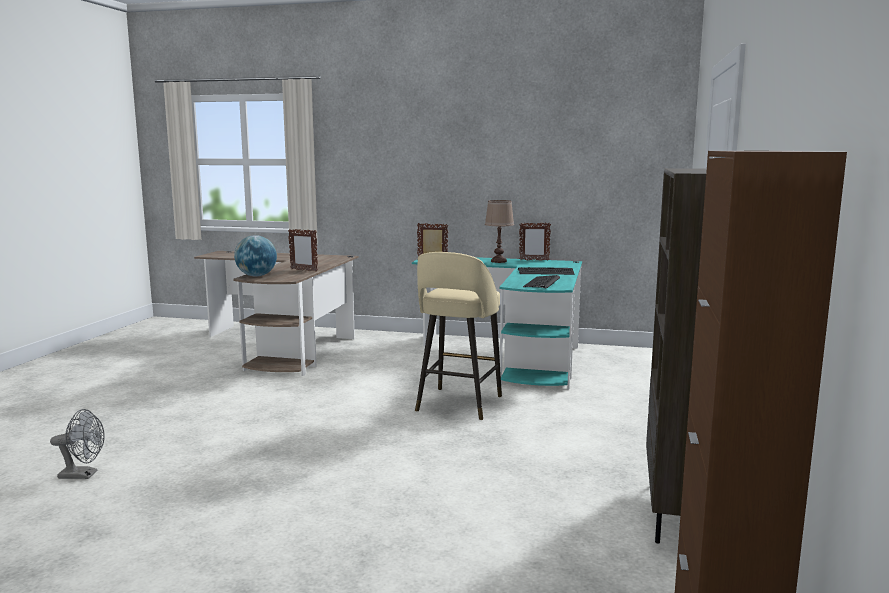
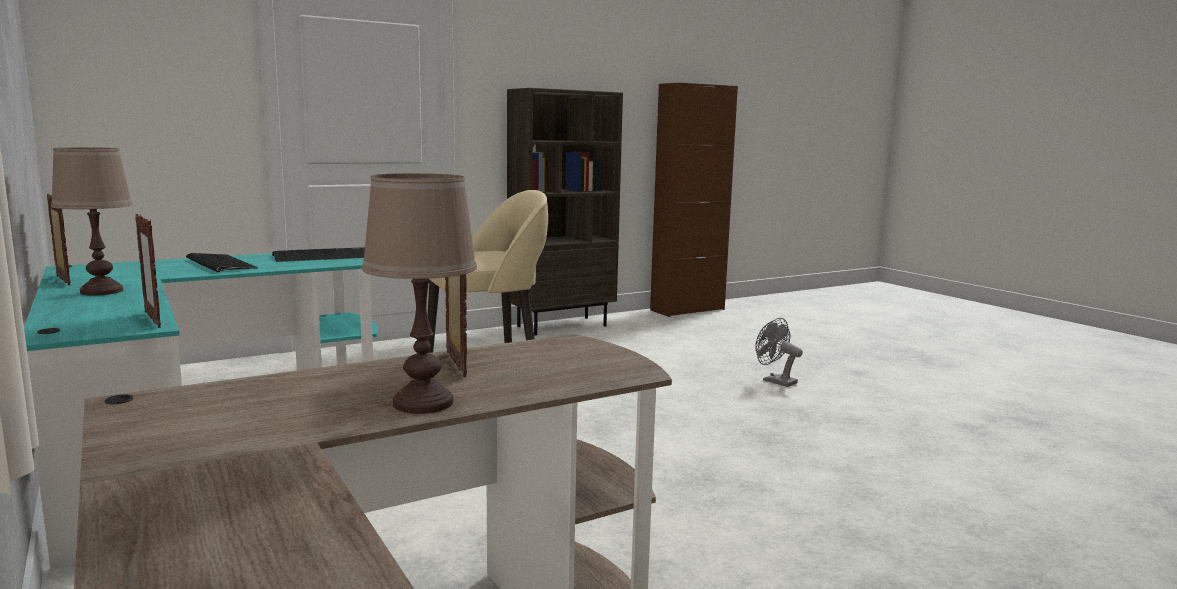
camera: 135 degrees left, 0 degrees up
grey fan [50,409,105,479] -> grey fan moved to [755,318,803,387]
globe [234,235,277,276] -> none
none -> brown table lamp [362,173,477,414]

